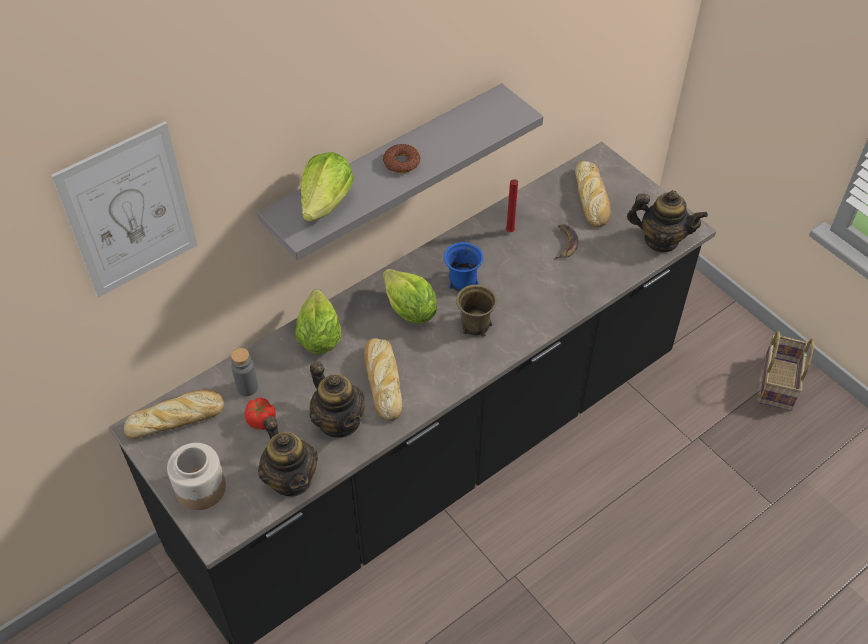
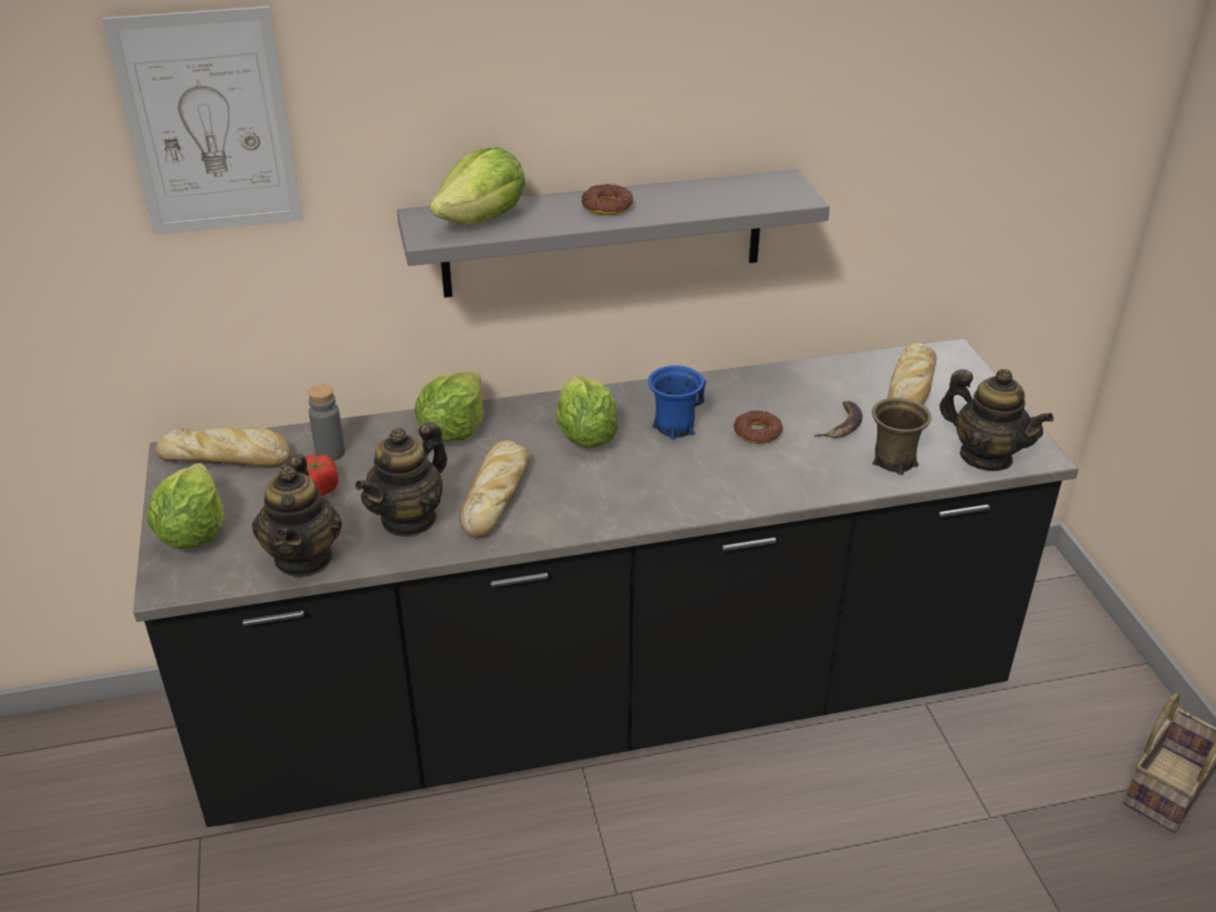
camera: 25 degrees right, 15 degrees down
jar [167,443,226,510] -> lettuce [147,463,225,549]
teapot [309,361,365,438] -> teapot turned 45 degrees clockwise [355,422,447,537]
brown mug [456,285,497,336] -> brown mug moved to [872,397,931,475]
red candle [506,179,518,232] -> none
none -> donut [734,410,783,444]

